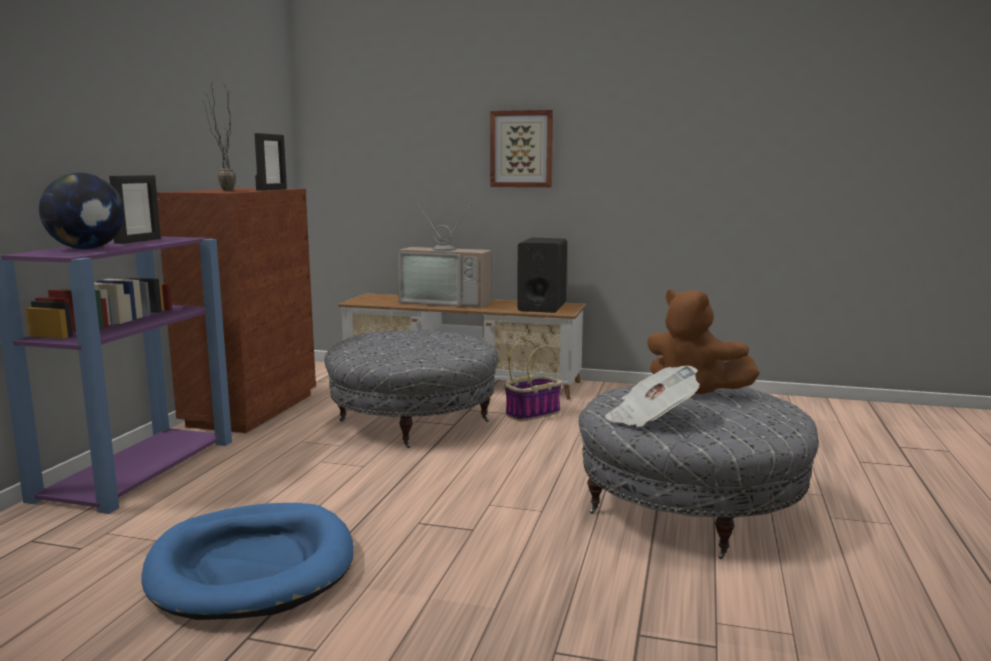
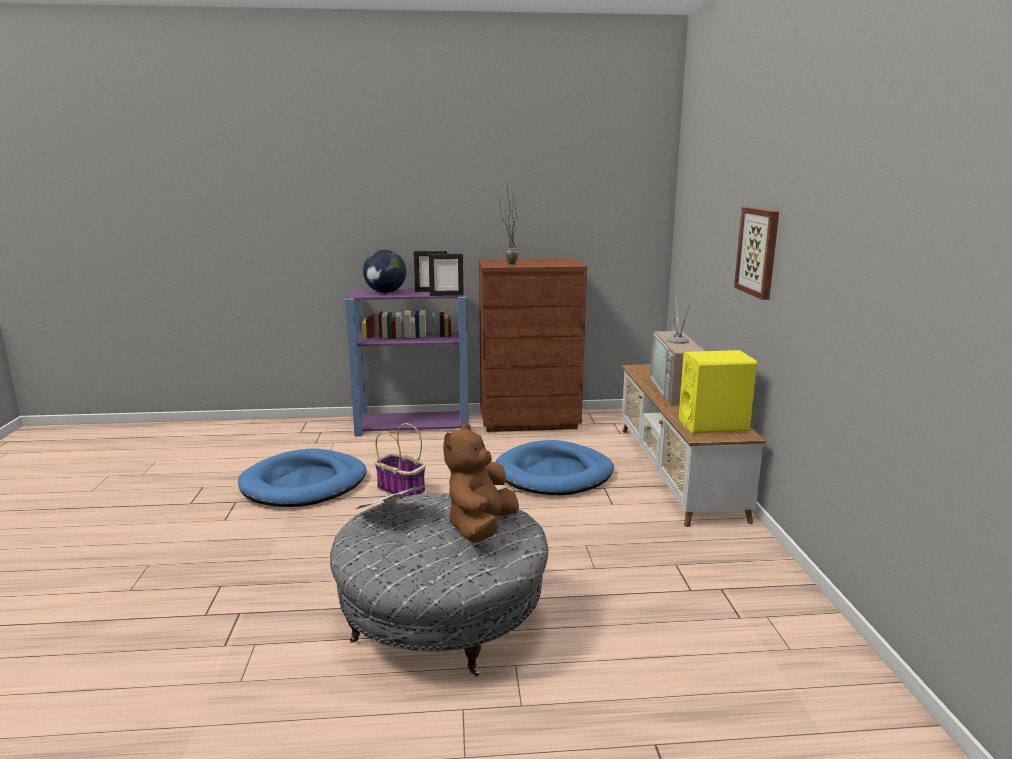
camera: 70 degrees right, 5 degrees up
picture frame [254,133,287,191] -> picture frame moved to [428,254,464,296]
grey ottoman [324,330,498,448] -> blue dog bed [496,440,614,495]
basket [504,340,562,421] -> basket moved to [375,423,426,497]
black speaker [517,238,567,313] -> yellow speaker [679,350,757,433]

